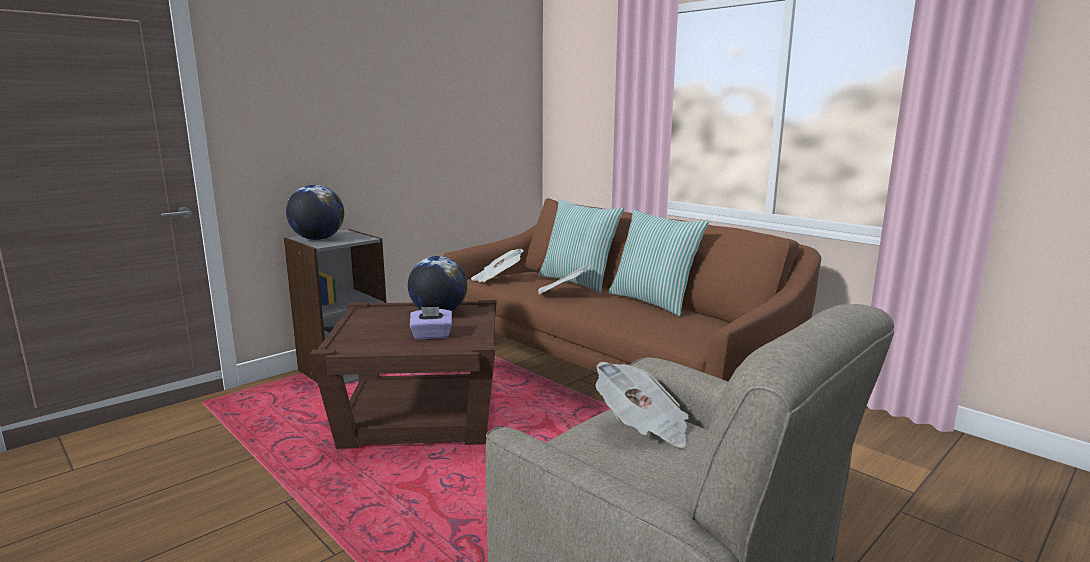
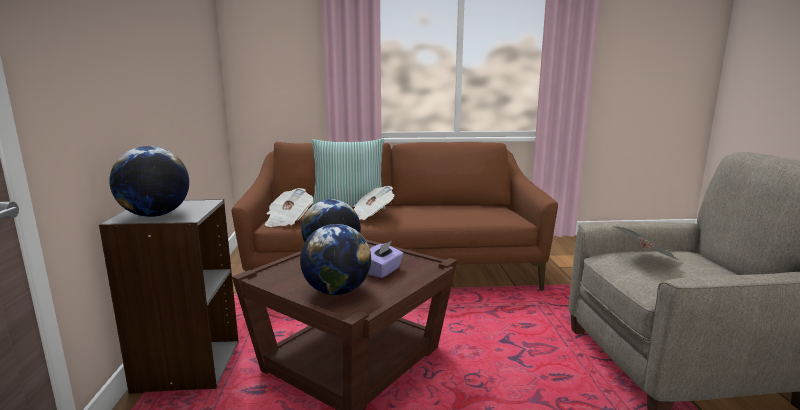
camera: 50 degrees left, 0 degrees up
pillow [608,209,709,316] -> none
none -> globe [300,224,371,295]

